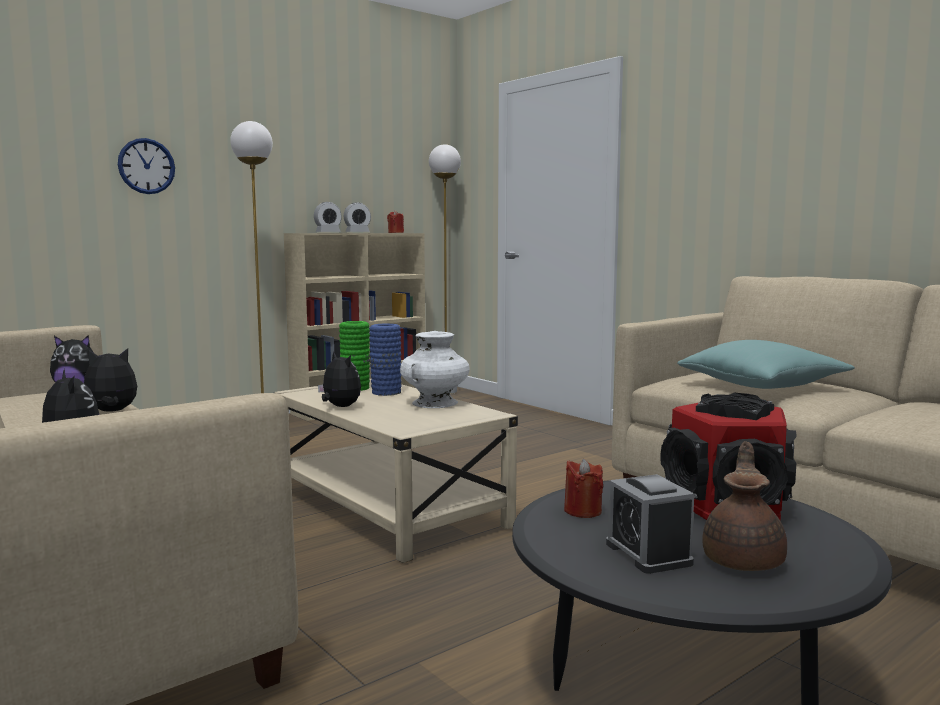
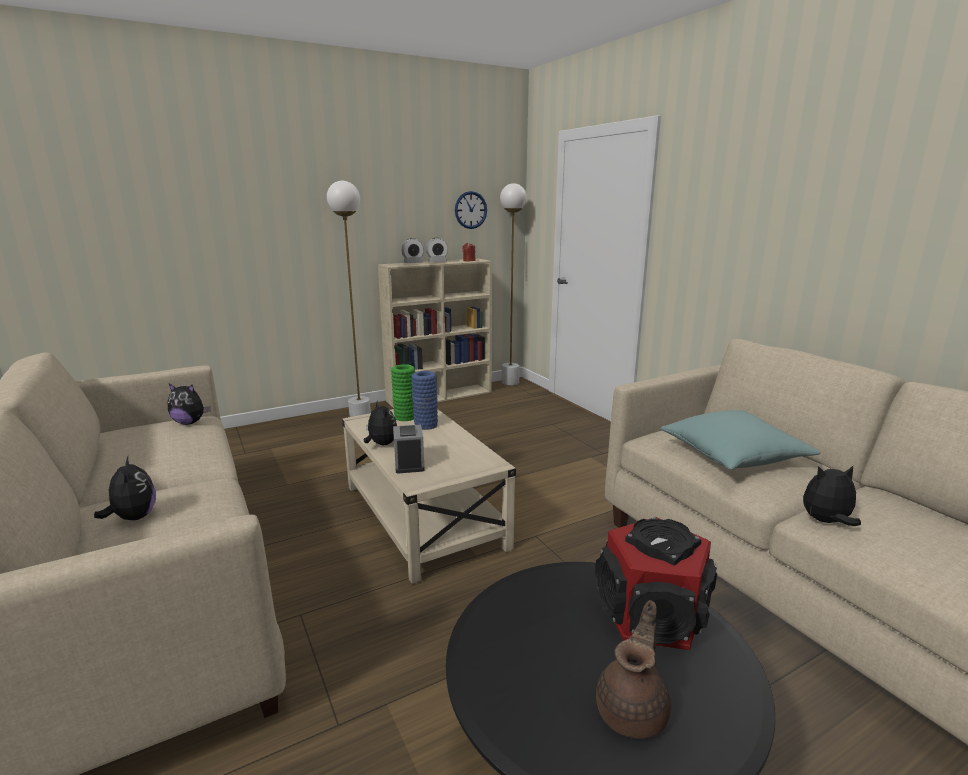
camera: 10 degrees right, 10 degrees up
plush toy [84,348,137,411] -> plush toy moved to [803,466,861,526]
wall clock [118,138,175,194] -> wall clock moved to [455,191,487,229]
white vase [400,331,470,408] -> none
red candle [564,459,603,518] -> none
alarm clock [606,474,694,574] -> alarm clock moved to [393,425,425,474]

